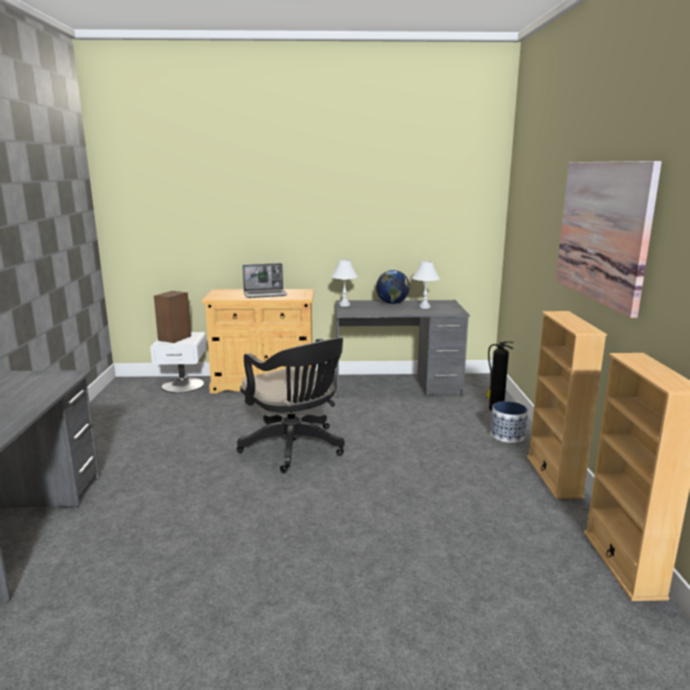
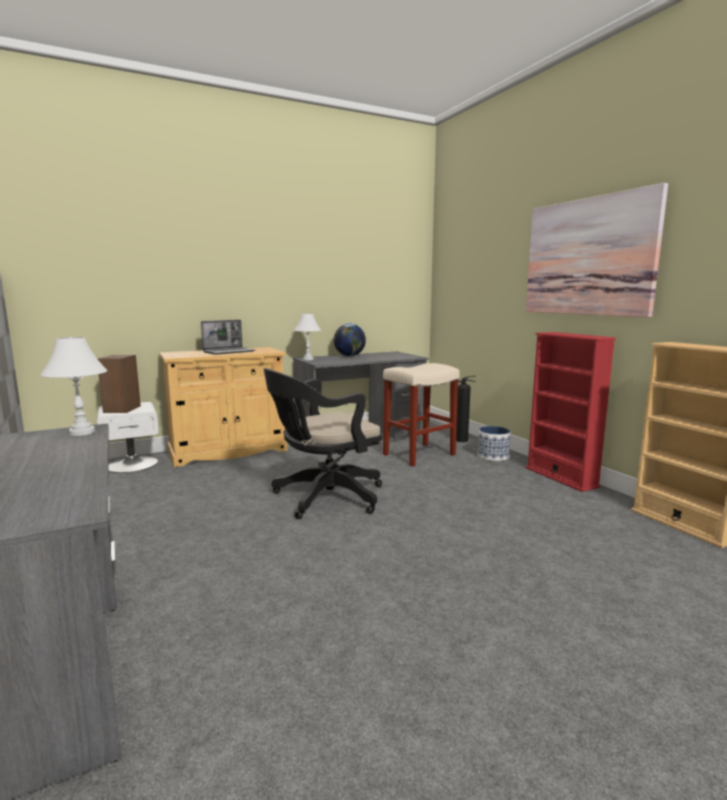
camera: 25 degrees left, 5 degrees down
black office chair [237,338,345,473] -> black office chair turned 120 degrees clockwise [263,368,382,519]
white table lamp [412,261,440,309] -> white table lamp moved to [40,337,108,436]
beige bookcase [527,311,607,499] -> red bookcase [526,332,616,492]
none -> beige stool [383,363,460,467]

